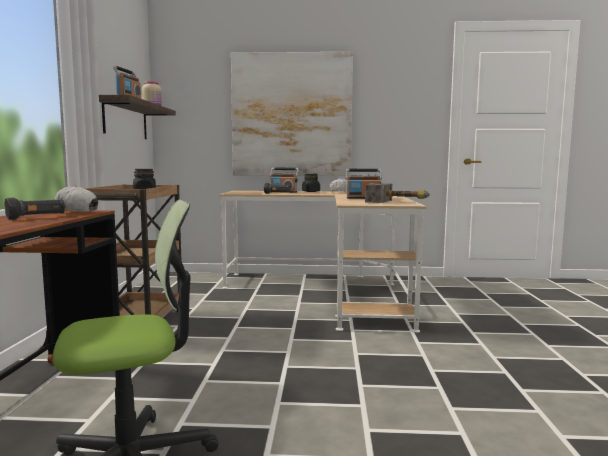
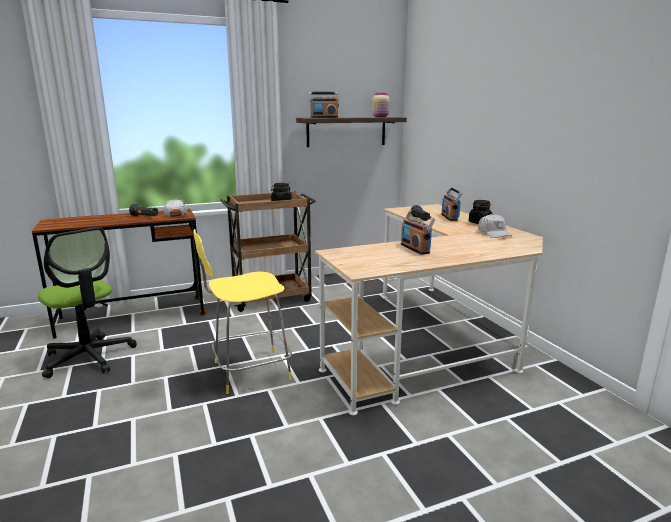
camera: 65 degrees right, 10 degrees up
picture [231,52,353,176] -> none
hammer [365,183,430,203] -> none
none -> yellow stool [193,229,292,394]

